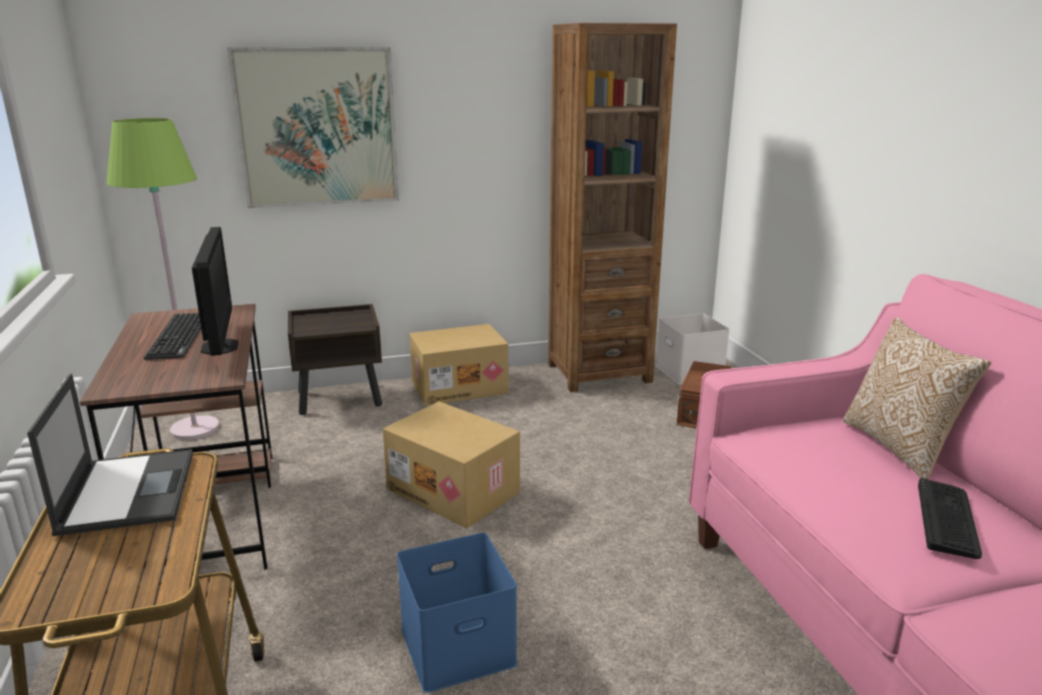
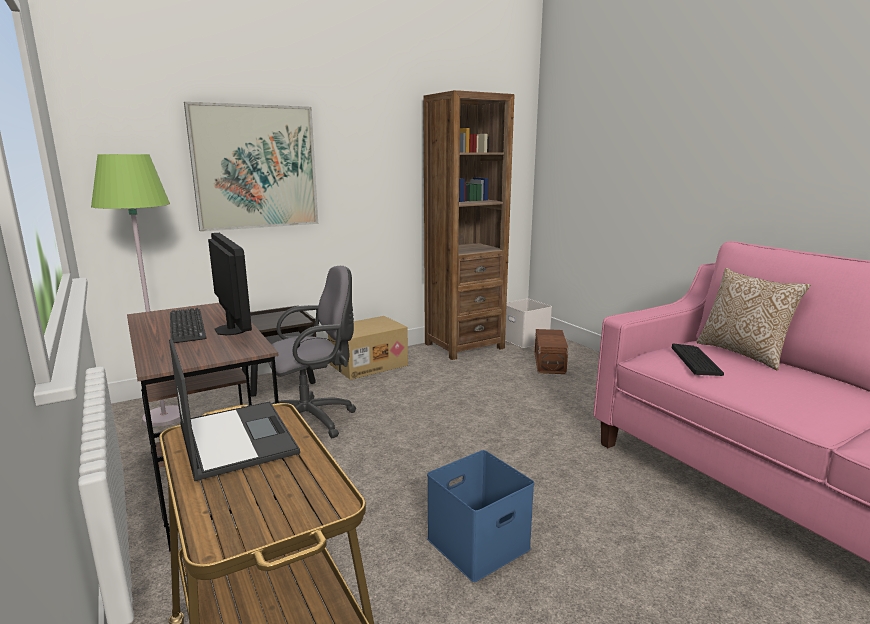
camera: 15 degrees left, 5 degrees down
cardboard box [383,402,520,528] -> none
keyboard [918,478,982,559] -> keyboard moved to [672,343,724,376]
none -> grey office chair [268,266,356,438]

